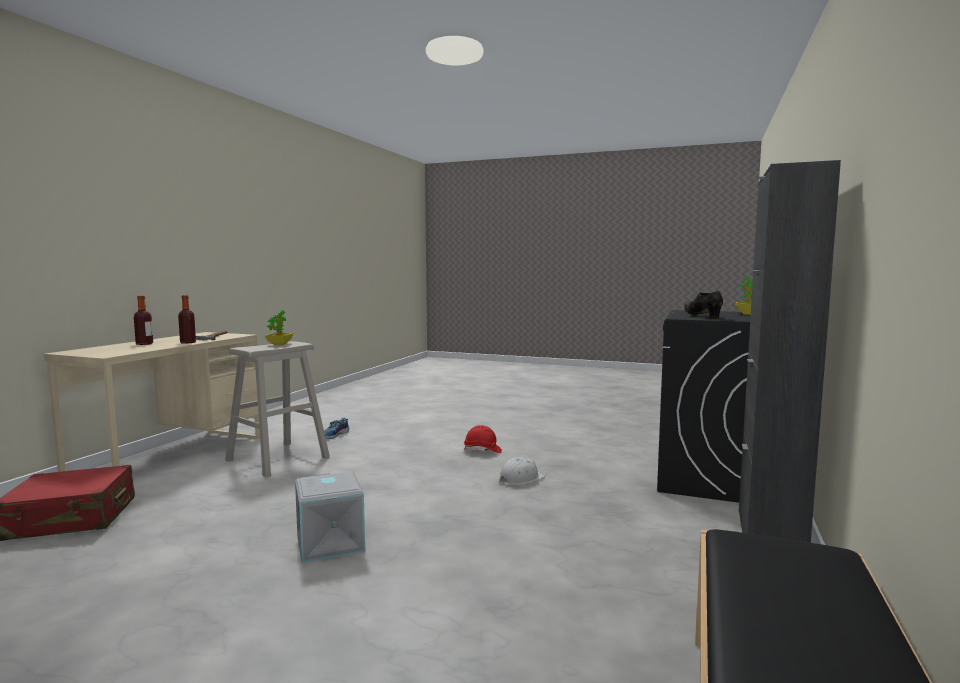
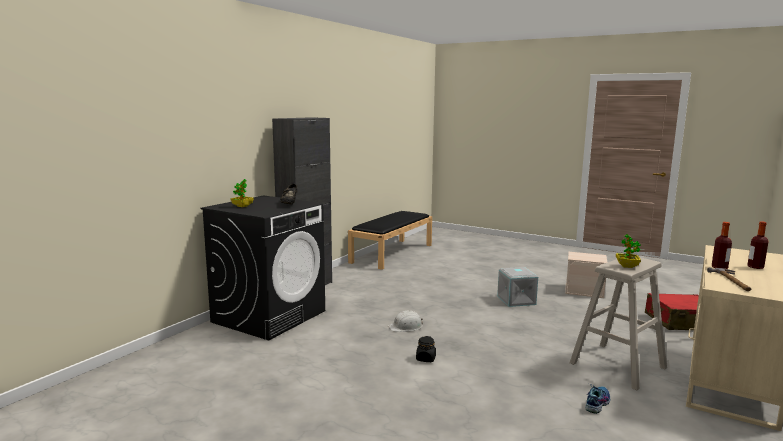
camera: 170 degrees left, 5 degrees up
red hard hat [463,425,502,453] -> black jar [416,336,436,362]
none -> beige storage box [565,252,608,298]

